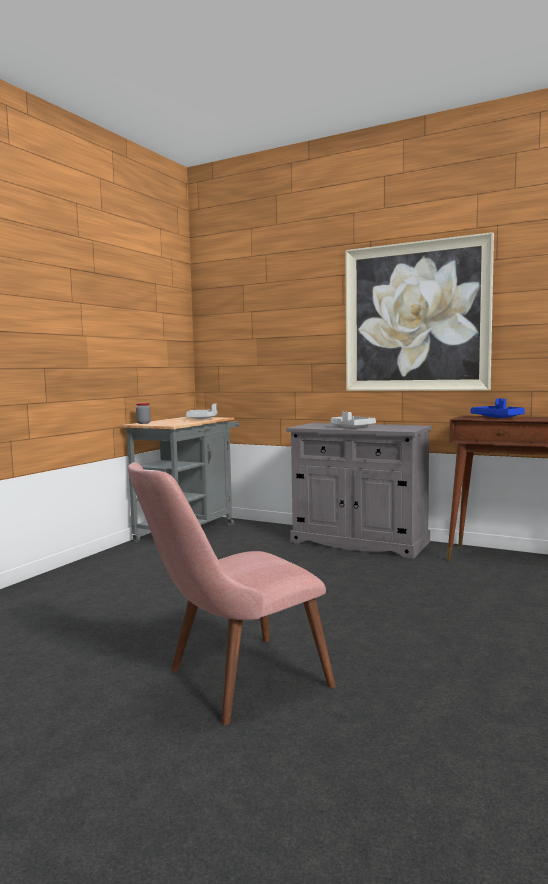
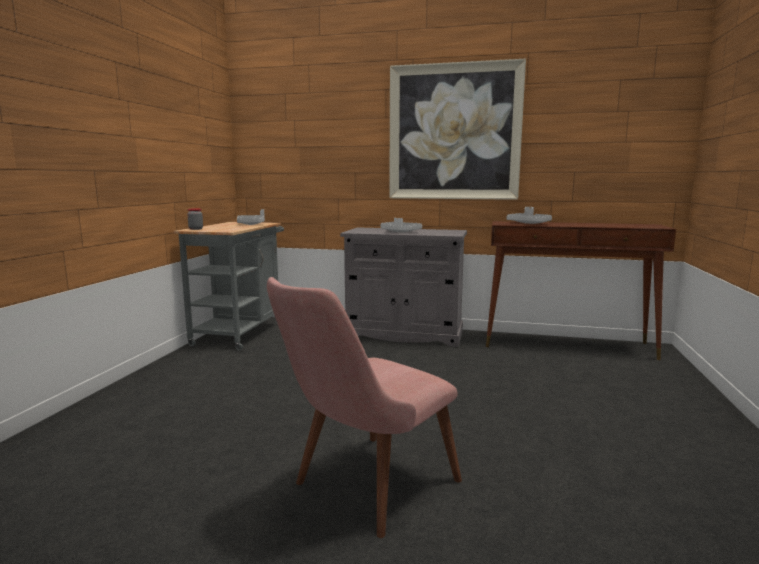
camera: 15 degrees left, 5 degrees up
blue tray [470,398,525,418] -> grey tray [506,207,552,224]

